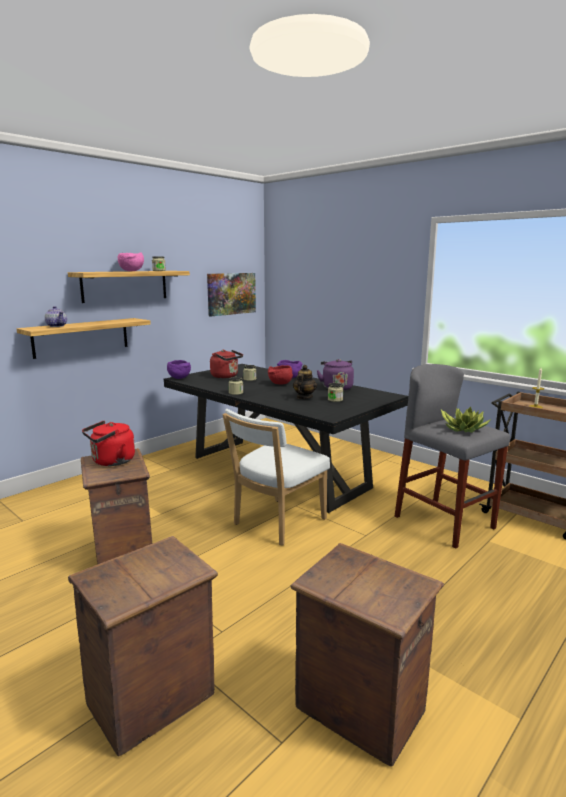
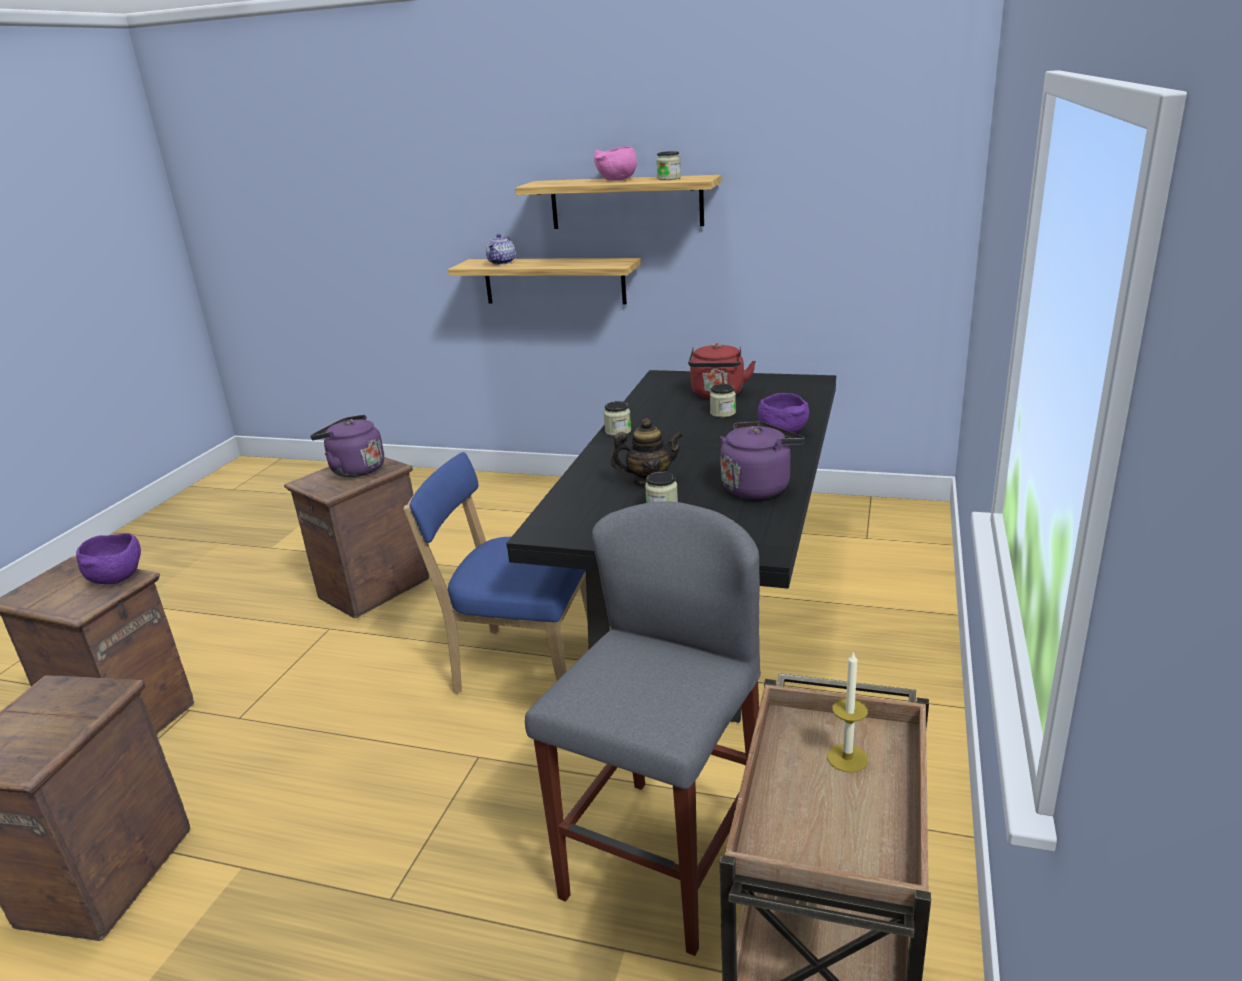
camera: 65 degrees right, 10 degrees up
red kettle [82,421,135,466] -> purple kettle [310,415,384,477]
purple bowl [167,360,191,379] -> purple bowl moved to [76,533,141,584]
picture [207,273,256,316] -> none
white chair [222,409,330,546] -> blue chair [404,452,588,693]
red bowl [268,365,293,385] -> none
potted plant [441,406,491,433] -> none

